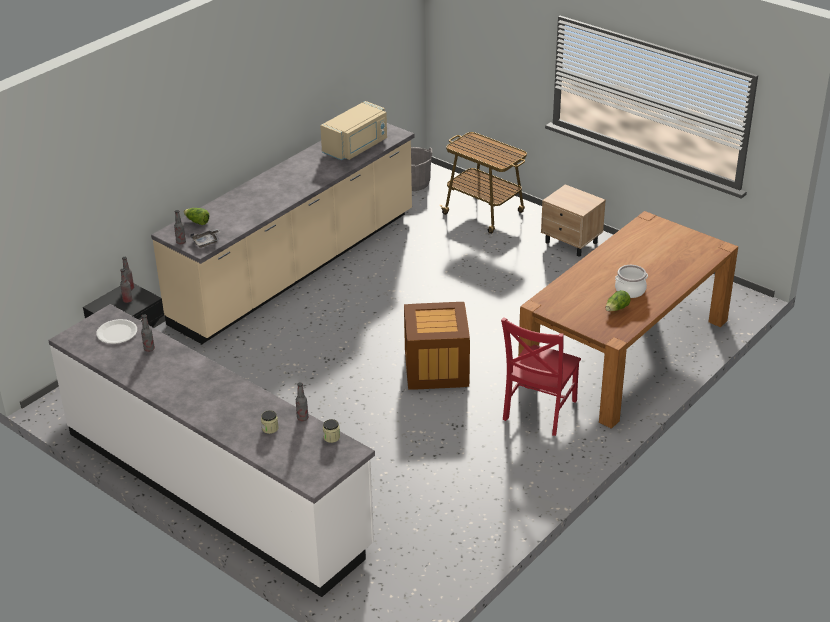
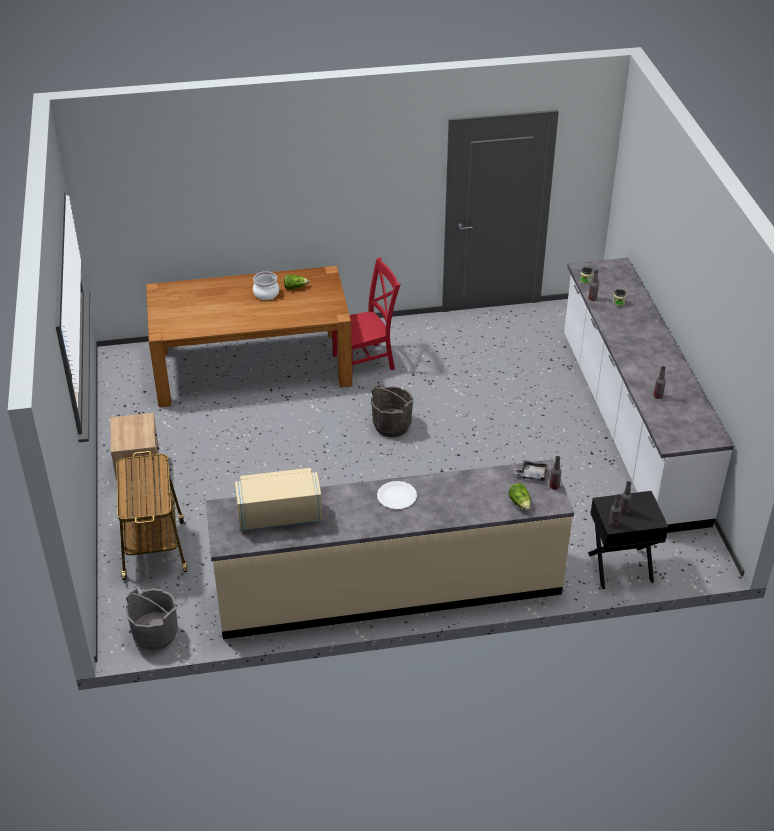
camera: 140 degrees left, 5 degrees up
white plate [96,319,137,344] -> white plate moved to [377,481,417,509]
crate [404,302,470,390] -> grey bucket [371,384,413,437]

